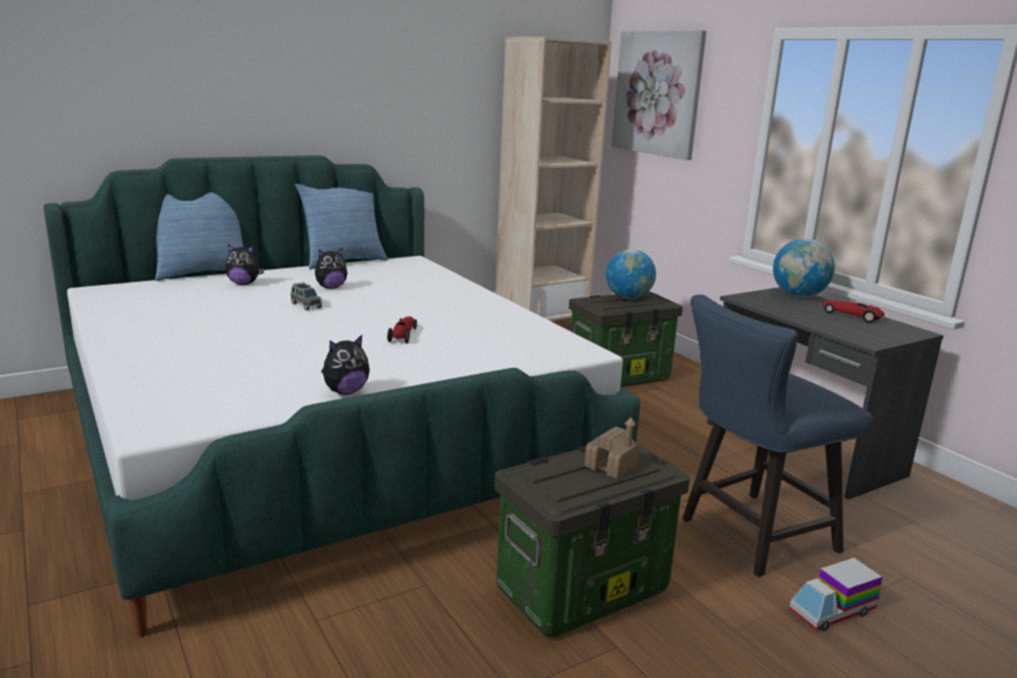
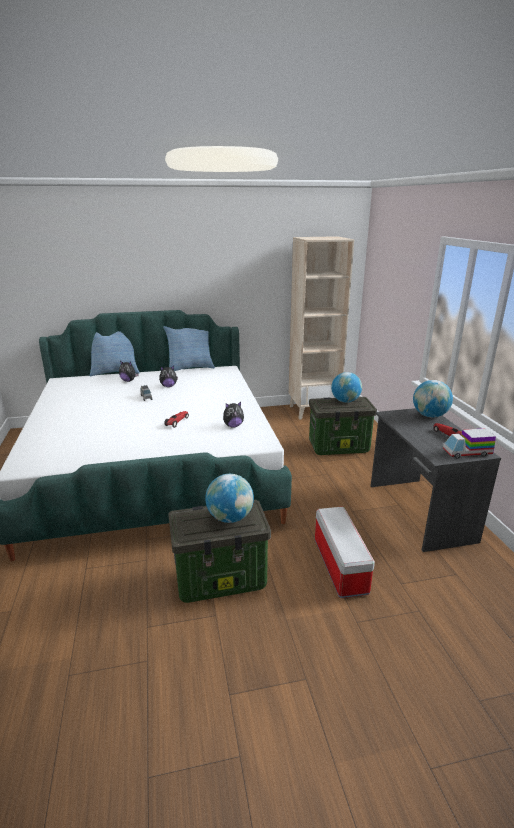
camera: 20 degrees right, 5 degrees up
plush toy [321,335,370,395] -> plush toy moved to [223,402,244,428]
toy house [585,418,639,479] -> globe [205,474,254,523]
picture [612,30,706,160] -> none
blue chair [682,295,873,577] -> storage box [315,507,375,598]
toy truck [789,558,882,631] -> toy truck moved to [443,428,496,459]

